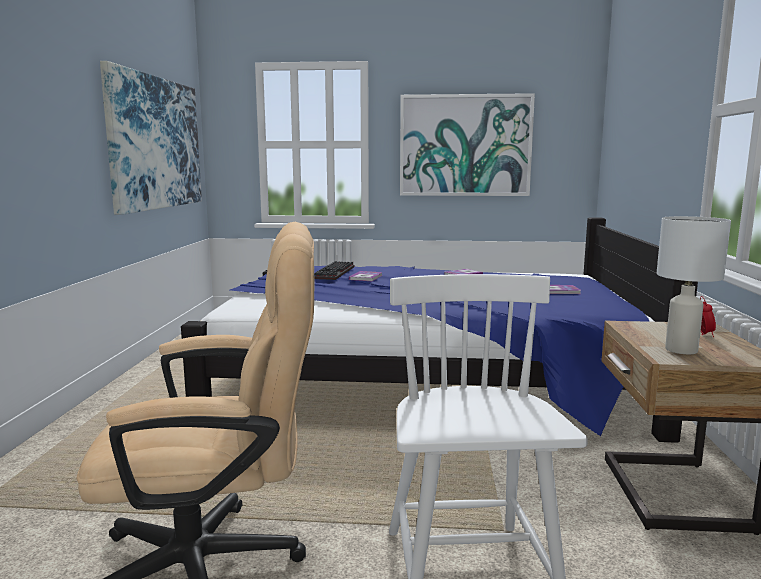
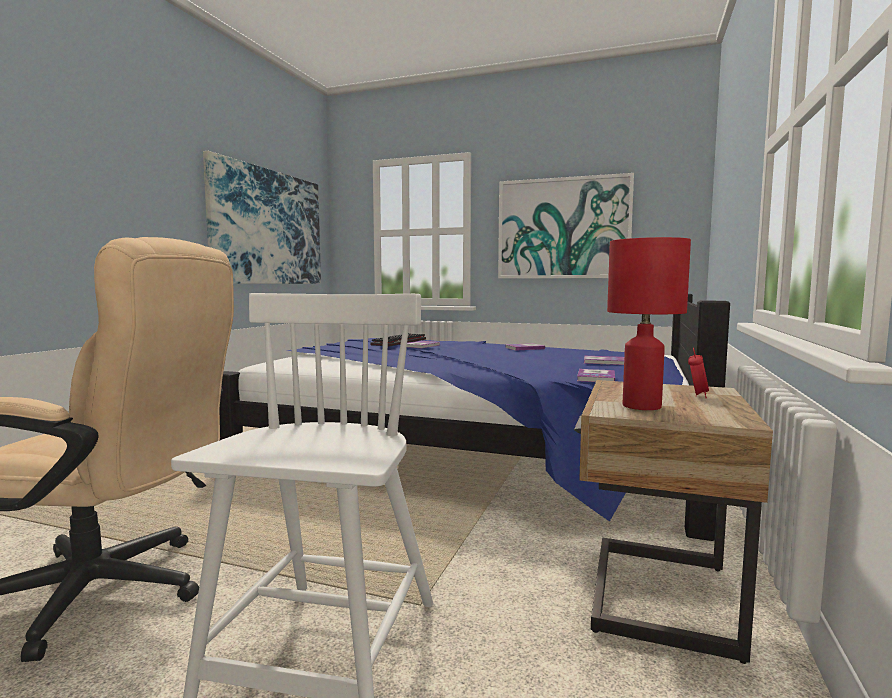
camera: 15 degrees right, 5 degrees down
white table lamp [656,216,731,354] -> red table lamp [607,237,691,410]
none -> book [577,369,615,382]

